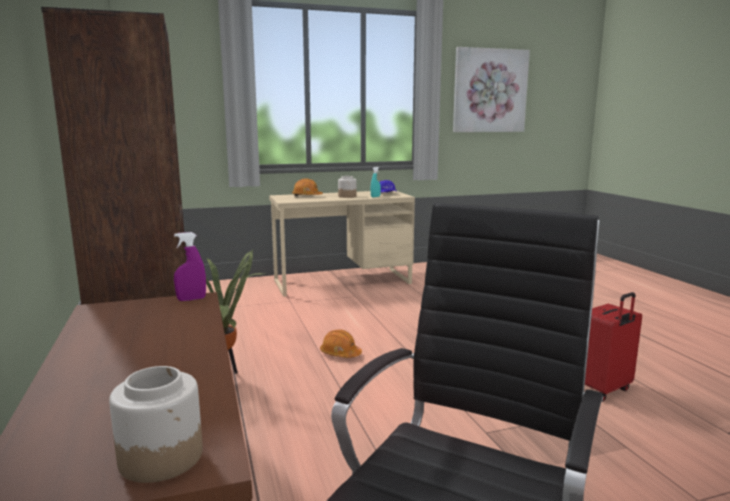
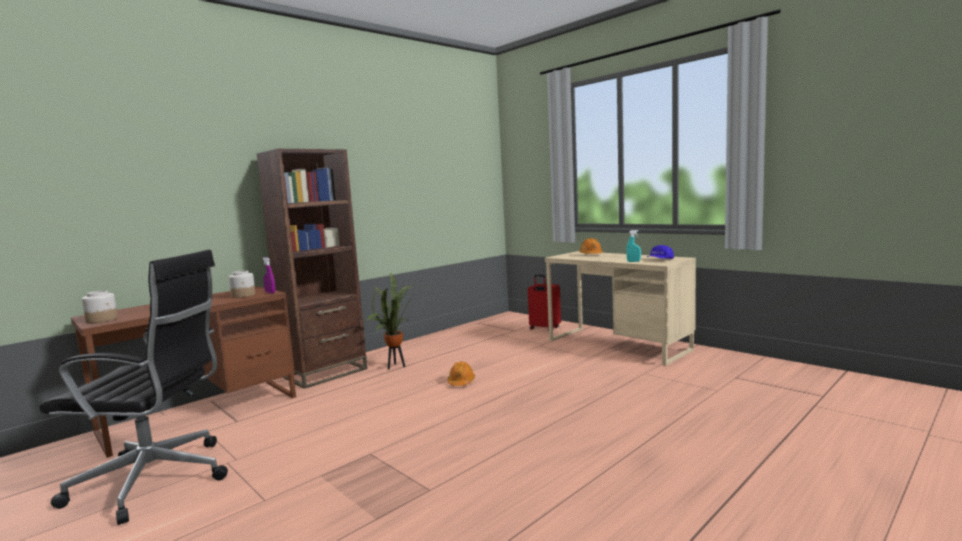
camera: 65 degrees right, 5 degrees down
jar [338,176,357,198] -> jar moved to [229,270,256,298]
picture [453,47,530,132] -> none
red suitcase [585,292,642,402] -> red suitcase moved to [528,275,561,331]

